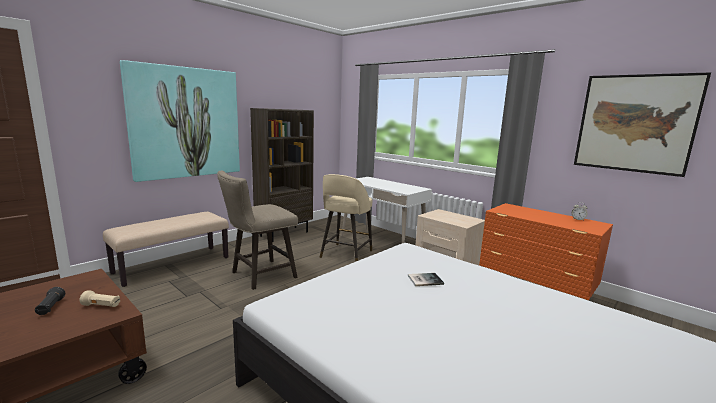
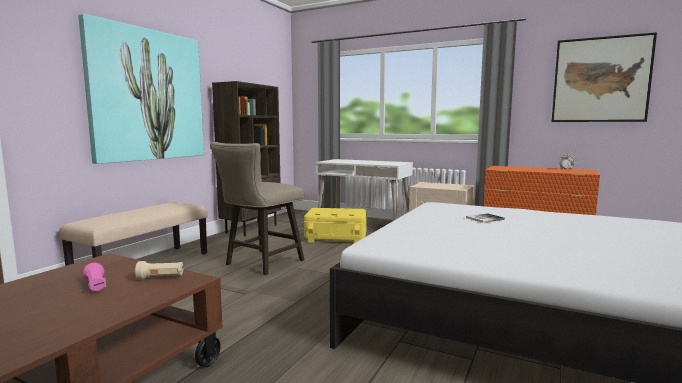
camera: 15 degrees left, 5 degrees down
black flashlight [35,287,65,315] -> pink flashlight [83,263,106,291]
beige stool [320,174,372,262] -> yellow storage box [304,208,367,243]

